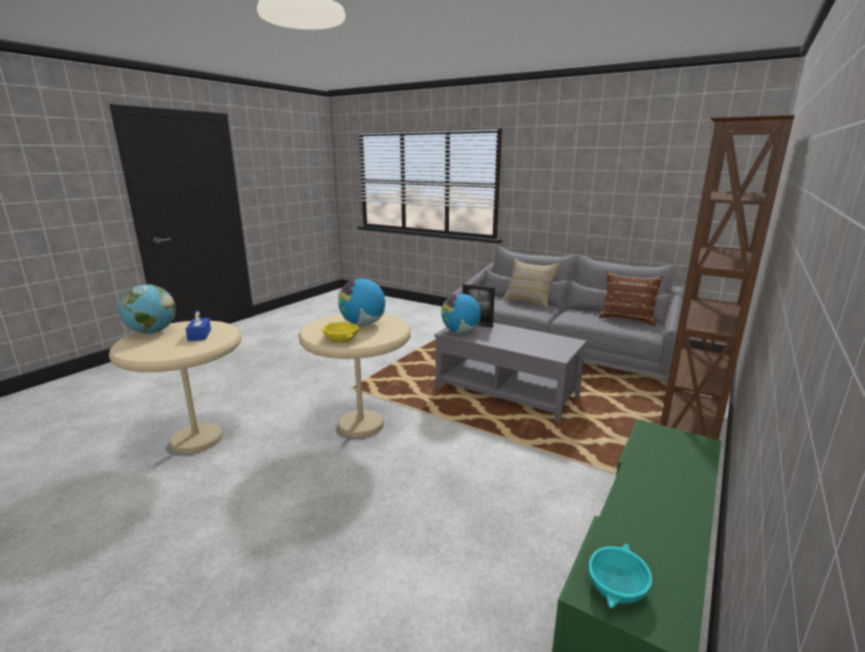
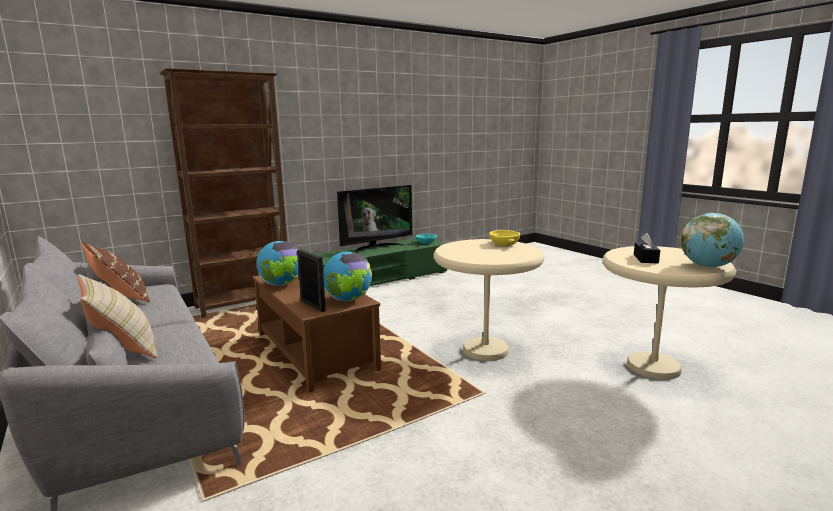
camera: 155 degrees left, 5 degrees down
blue tissue box [186,311,211,341] -> black tissue box [634,233,660,263]
globe [338,278,385,326] -> globe moved to [256,241,299,286]
grey coffee table [434,323,587,423] -> brown coffee table [253,275,381,393]
none -> television [337,185,412,253]

